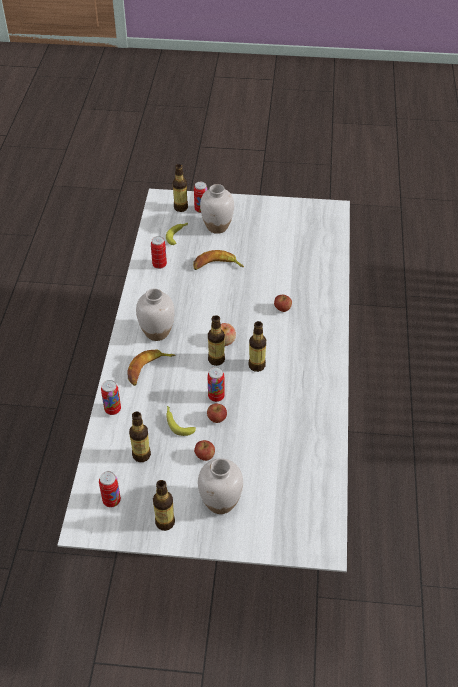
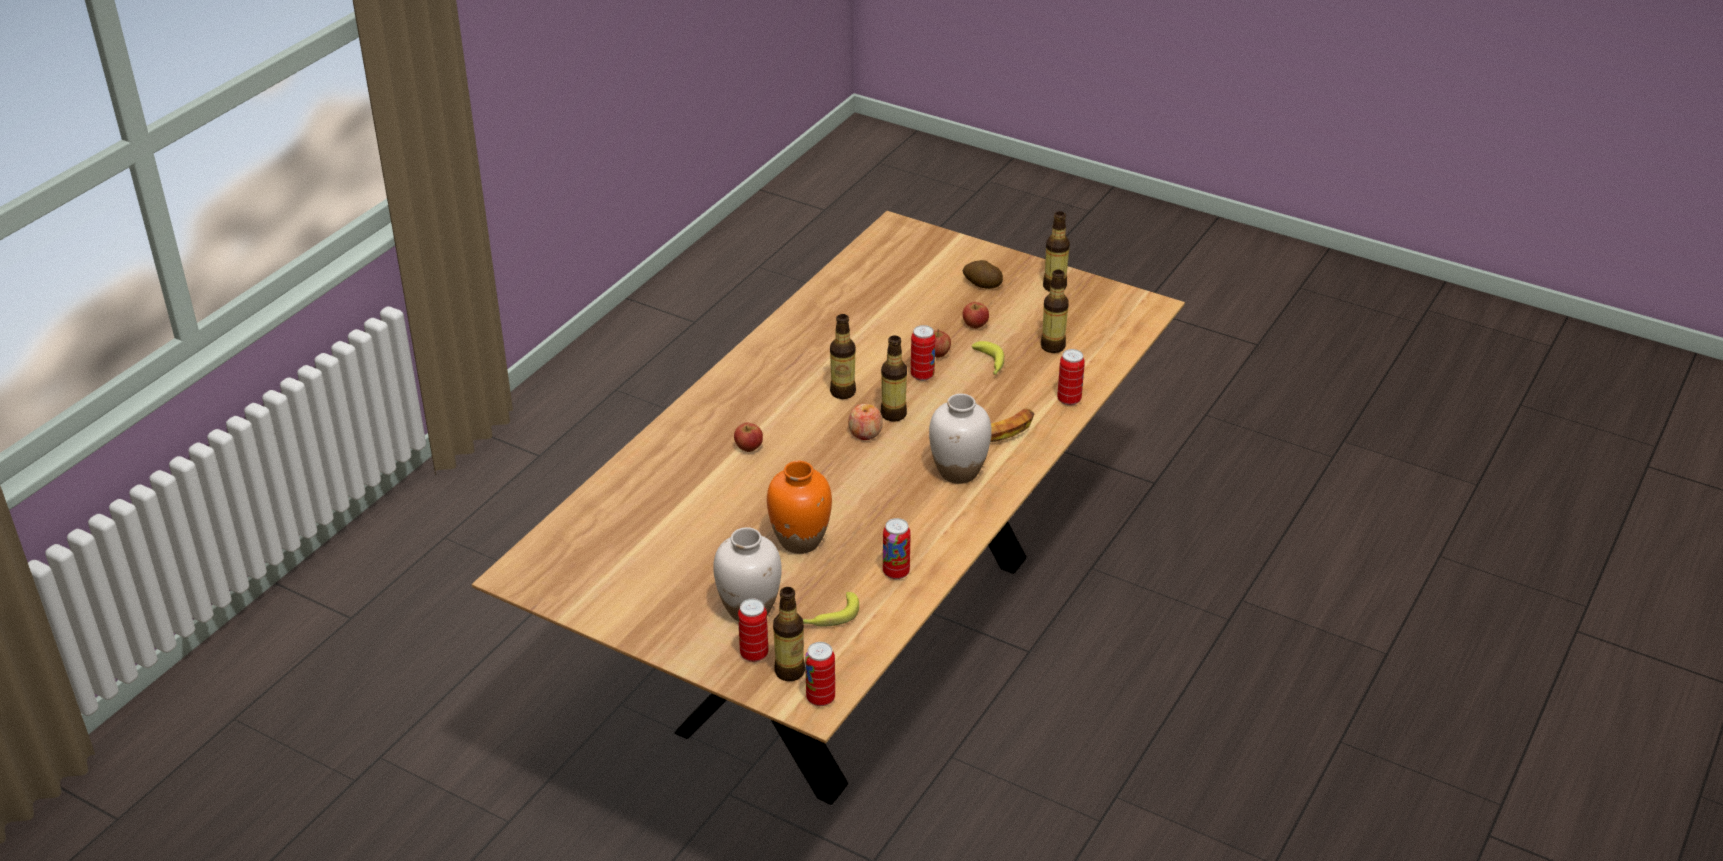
camera: 155 degrees left, 10 degrees down
white dining table [57,189,350,572] -> brown dining table [471,211,1185,805]
can [99,471,121,507] -> can moved to [805,642,835,706]
banana [193,250,244,270] -> orange vase [767,461,832,554]
white vase [198,458,243,514] -> potato [963,260,1003,289]

